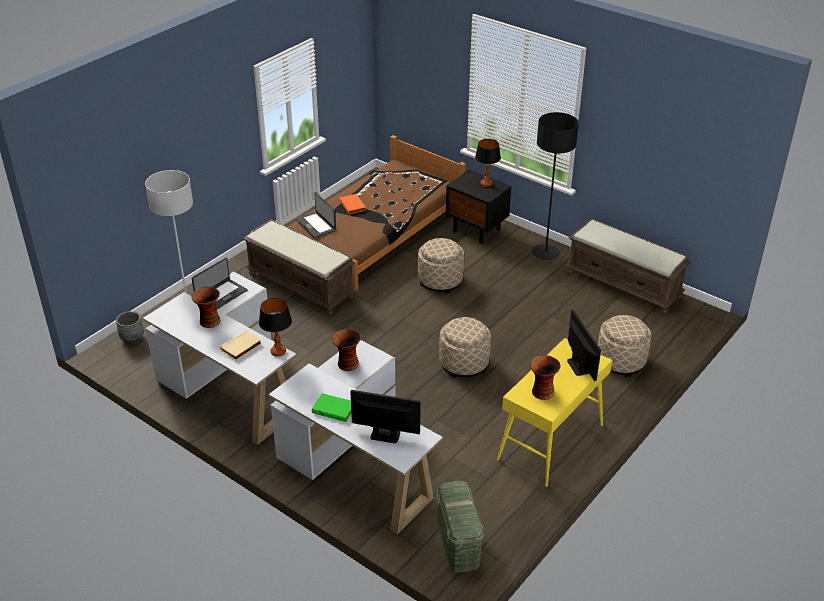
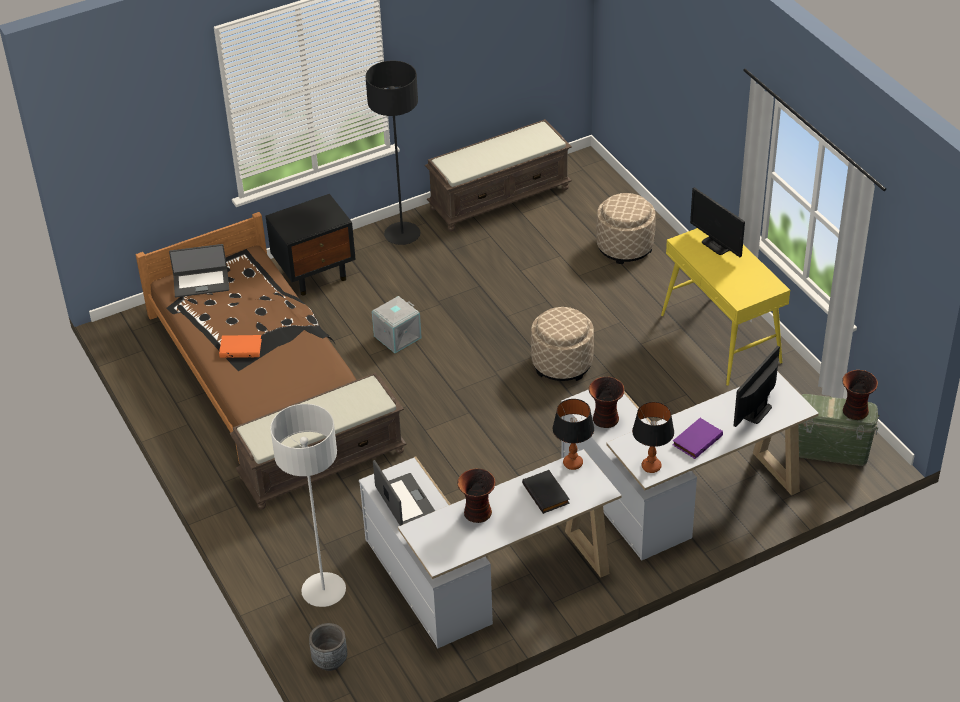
camera: 65 degrees left, 5 degrees up
beige book [220,330,262,360] -> black book [522,470,570,514]
laptop [296,192,336,238] -> laptop moved to [169,244,229,297]
green book [312,393,351,422] -> purple book [672,418,723,459]
beige ottoman [418,238,464,294] -> grey storage box [372,296,422,353]
table lamp [475,139,501,187] -> table lamp moved to [632,402,674,473]
vase [530,355,561,400] -> vase moved to [842,370,878,420]
monitor [567,310,601,381] -> monitor turned 135 degrees counterclockwise [690,187,745,257]

